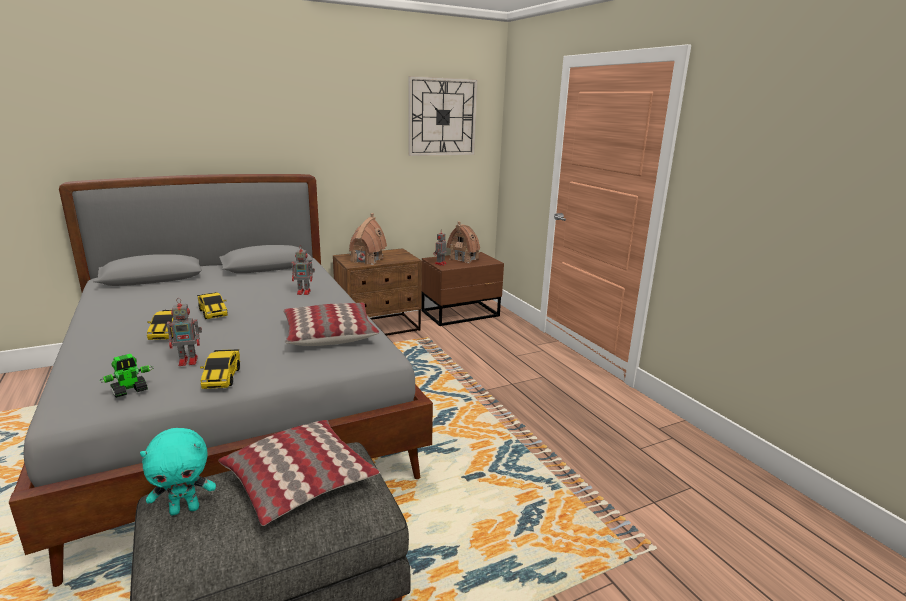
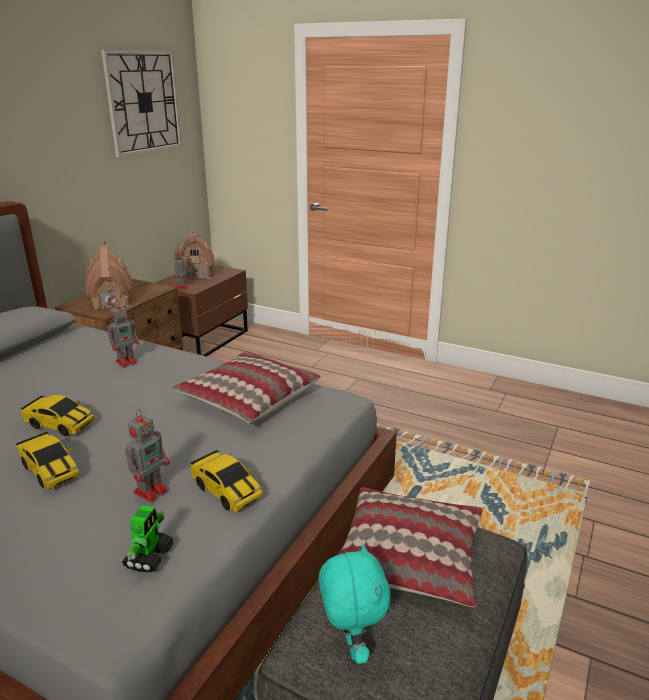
camera: 35 degrees left, 5 degrees up
turquoise plush toy [140,428,216,515] -> turquoise plush toy turned 45 degrees counterclockwise [319,543,391,664]

